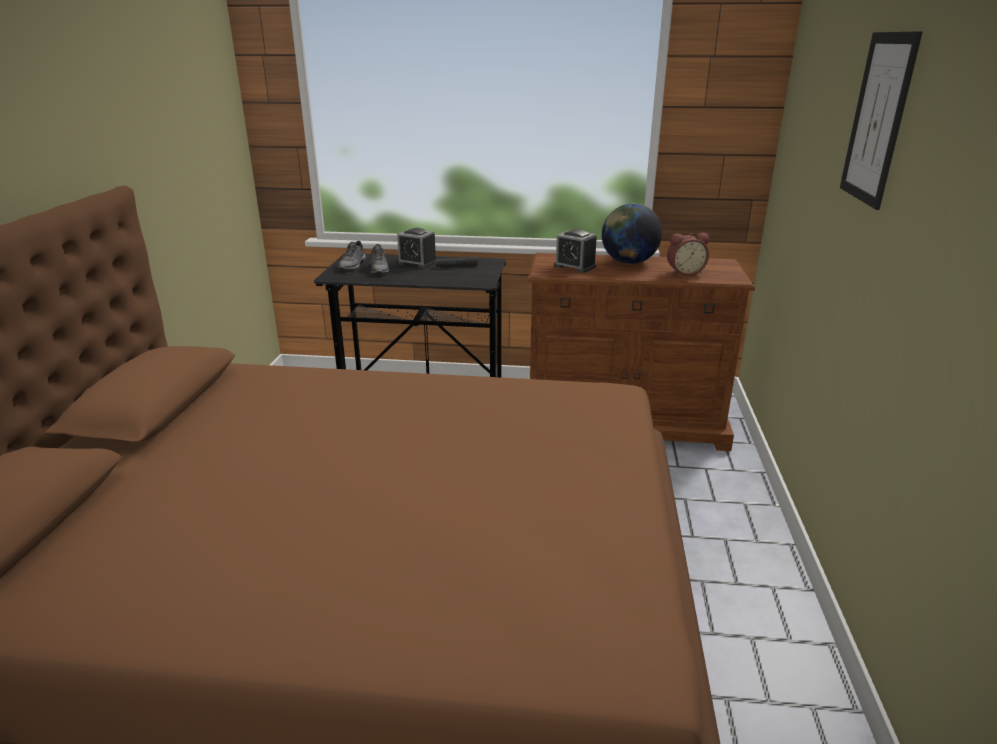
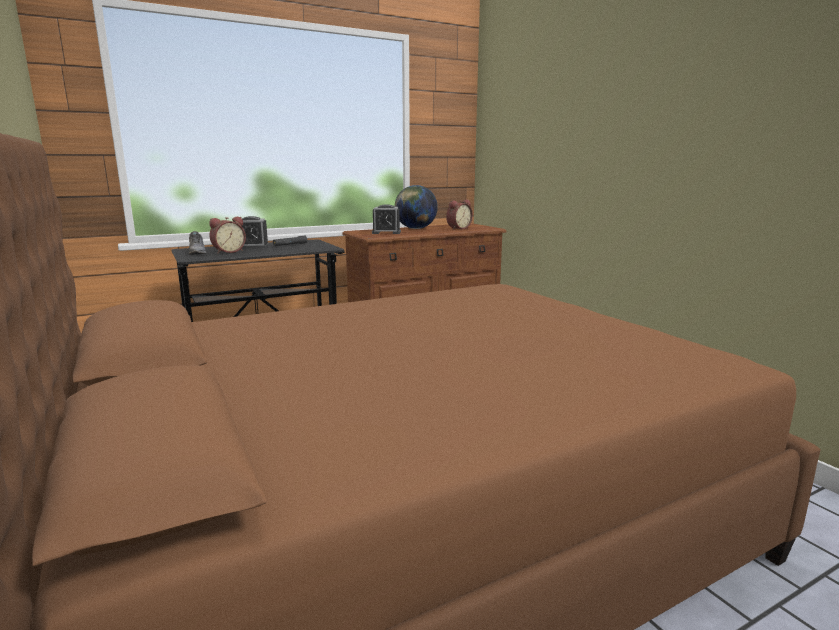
camera: 35 degrees left, 10 degrees down
grey shoe [371,244,390,274] -> alarm clock [209,217,246,254]
picture [840,31,923,210] -> none

